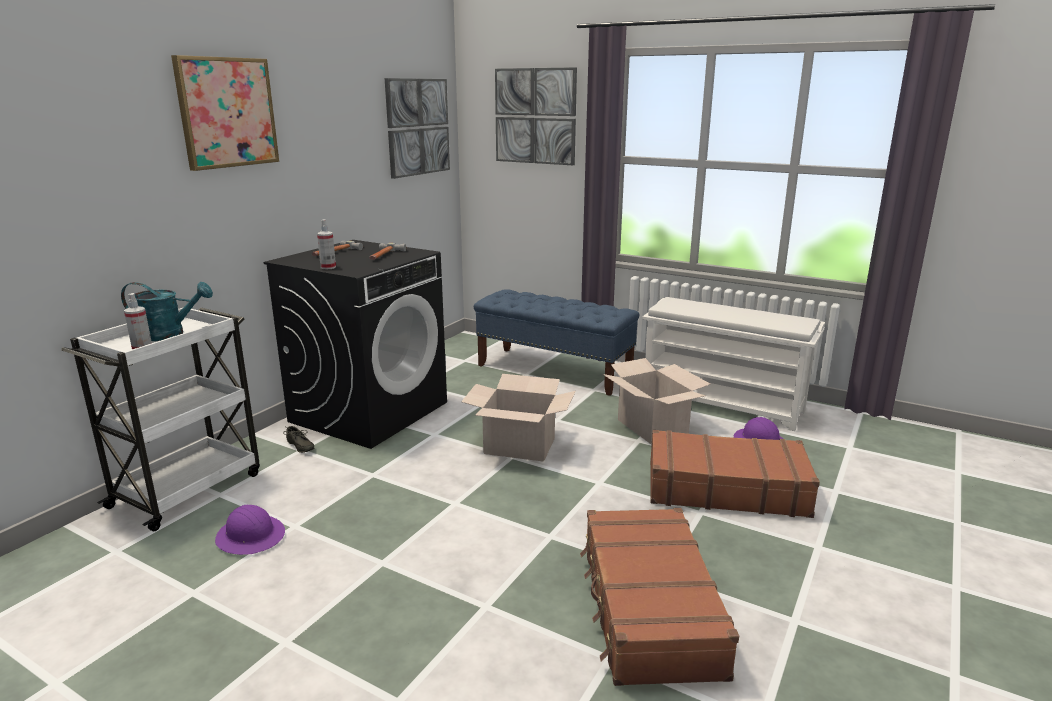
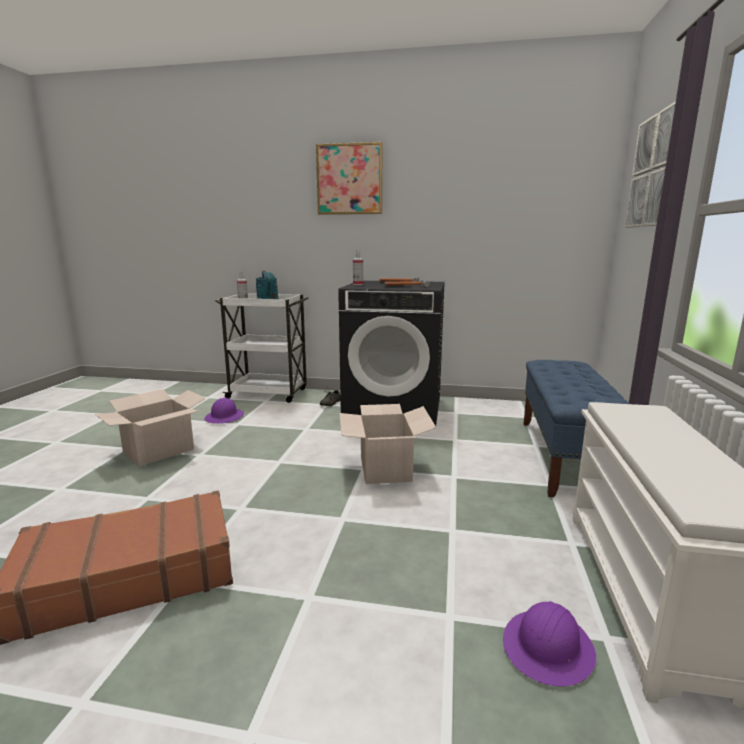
camera: 70 degrees right, 5 degrees down
picture [385,78,450,179] -> none
cardboard box [603,358,710,444] -> cardboard box moved to [95,389,206,467]
brown suitcase [650,430,820,518] -> none

